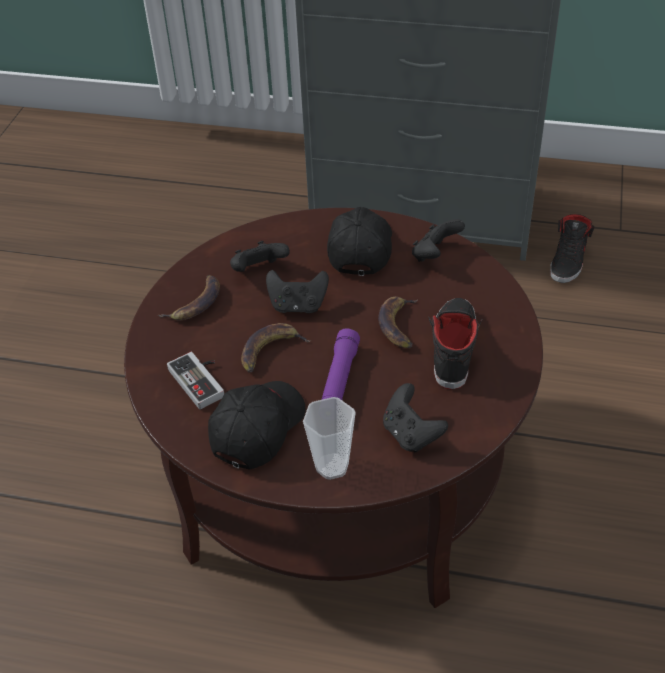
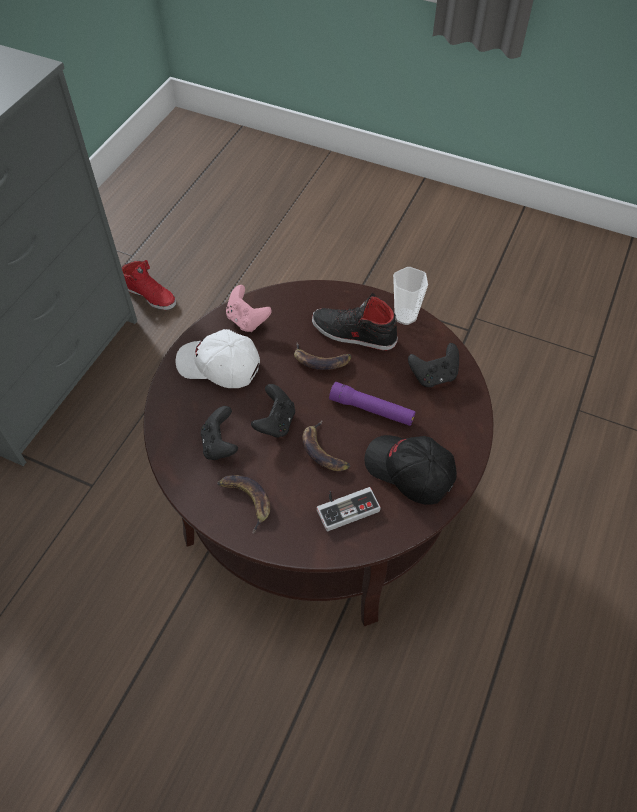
camera: 80 degrees left, 10 degrees up
cup [303,397,356,480] -> cup moved to [393,267,428,325]
black cap [327,207,392,276] -> white cap [176,329,260,388]
black game controller [412,219,465,262] -> pink game controller [226,285,272,332]
black shoe [550,214,595,283] -> red shoe [122,260,176,310]

